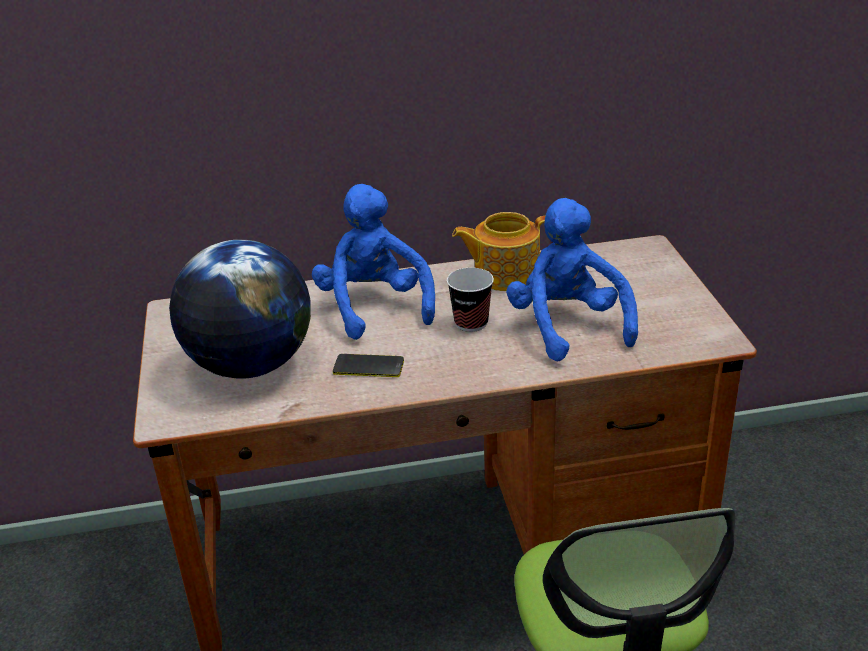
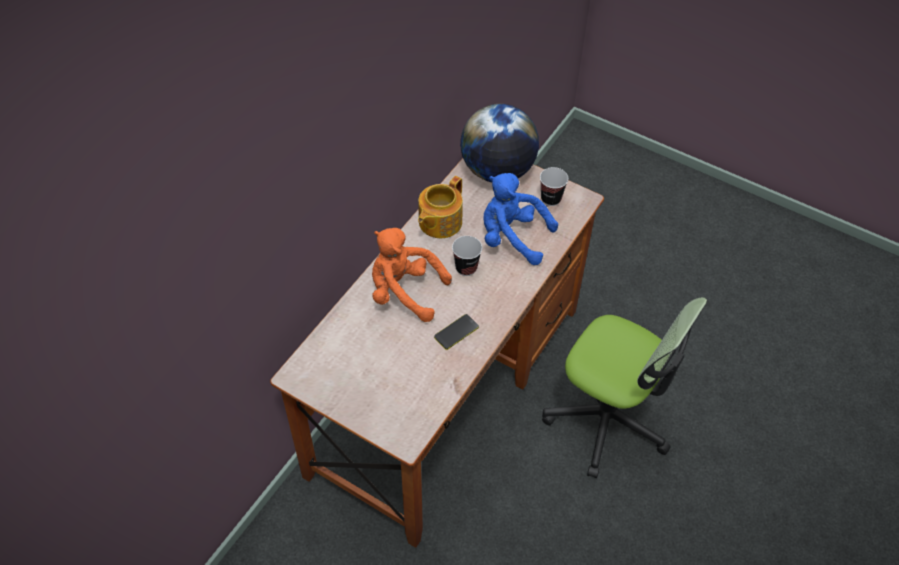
camera: 50 degrees left, 20 degrees up
globe [169,240,311,379] -> globe moved to [460,104,539,182]
blue plush toy [312,184,435,340] -> orange plush toy [372,228,452,322]
none -> cup [540,167,568,206]

